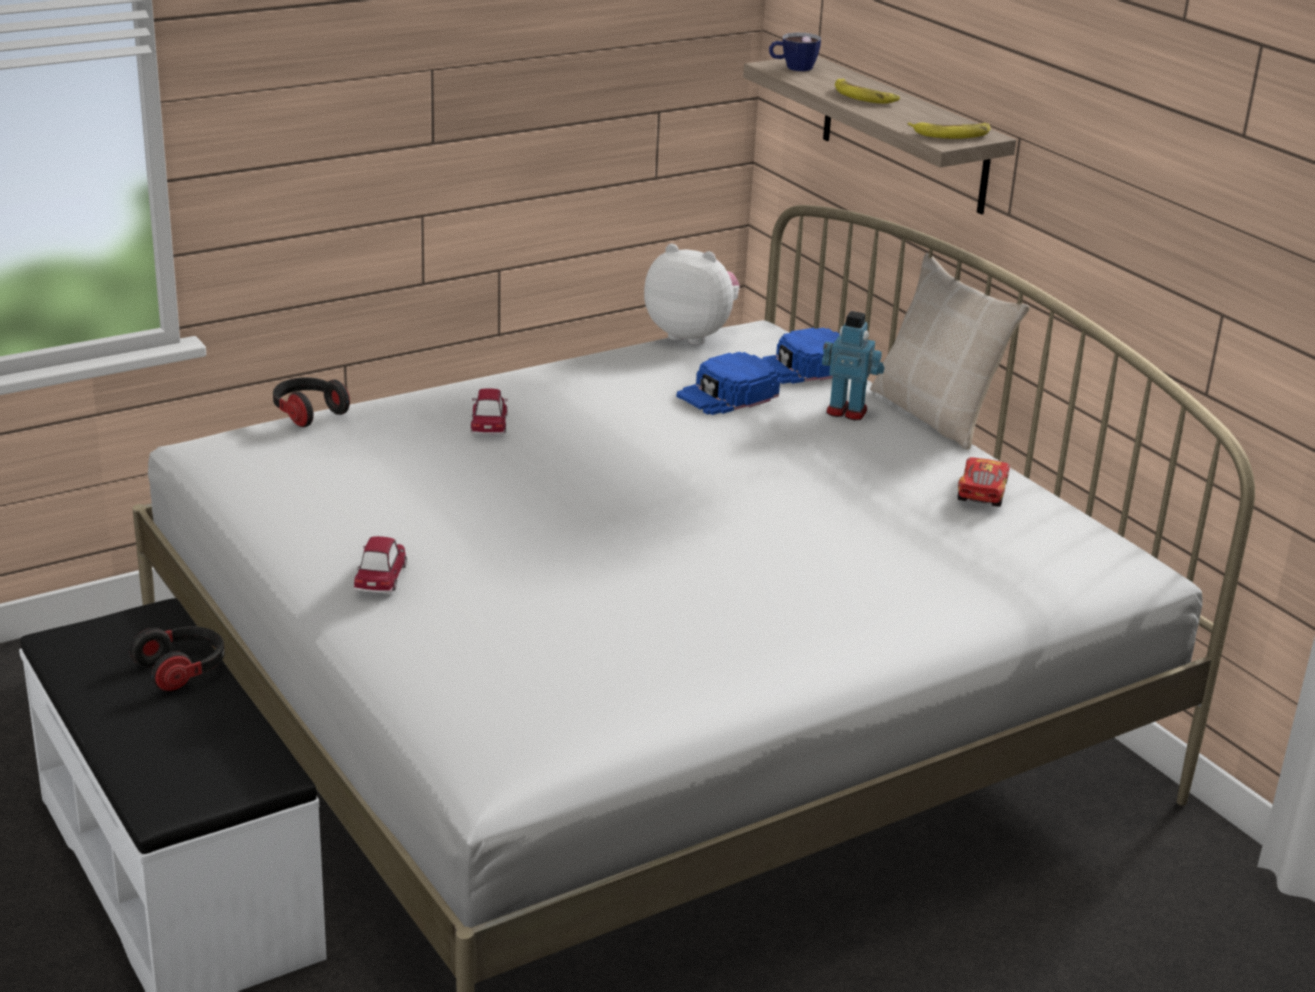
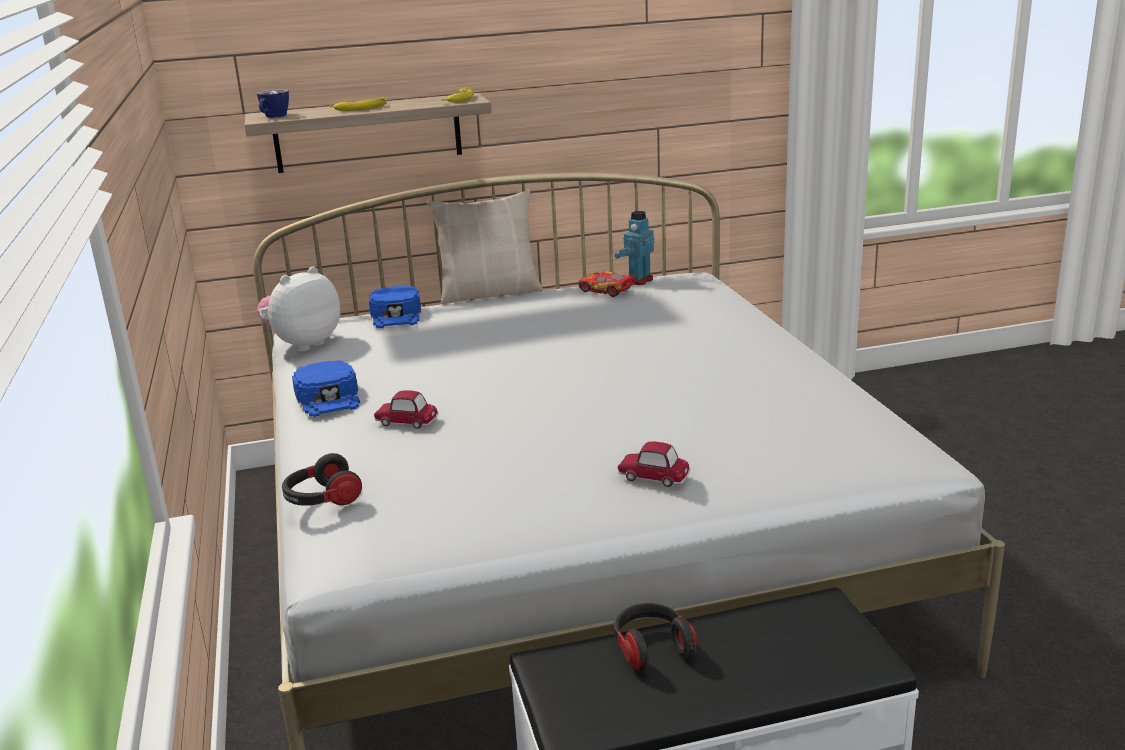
camera: 70 degrees left, 5 degrees down
blue cap [676,352,780,415] -> blue cap moved to [292,360,360,417]
toy robot [822,311,884,421] -> toy robot moved to [614,210,654,285]

